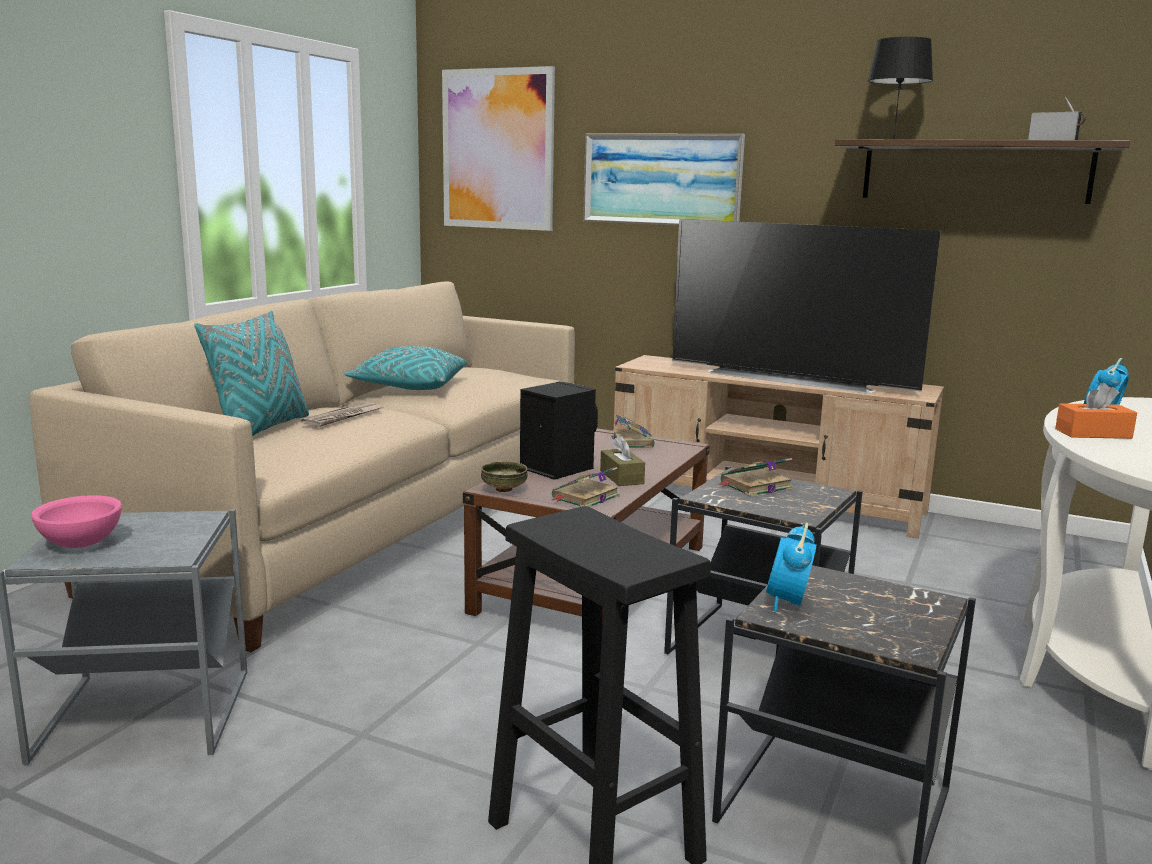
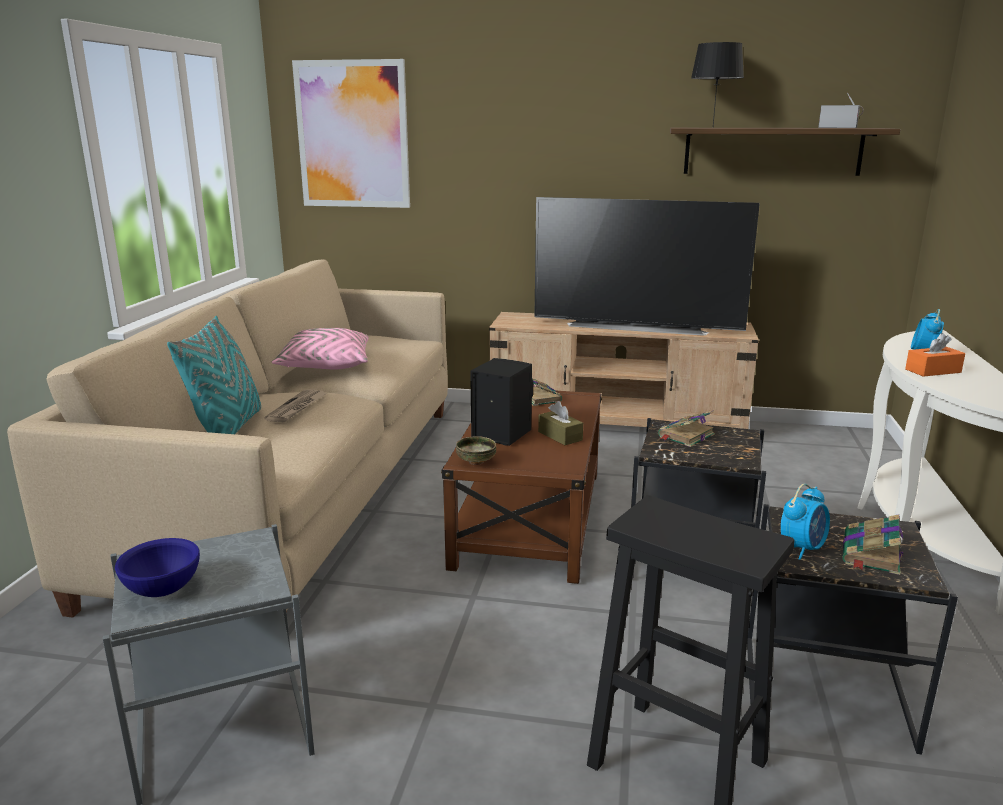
camera: 15 degrees left, 5 degrees up
pink bowl [31,495,122,548] -> blue bowl [115,538,200,597]
turquoise pillow [344,346,467,390] -> pink pillow [272,328,369,369]
book [552,467,620,507] -> book moved to [842,514,903,575]
picture [583,134,745,225] -> none
alarm clock [766,522,816,612] -> alarm clock turned 135 degrees counterclockwise [781,484,830,560]

